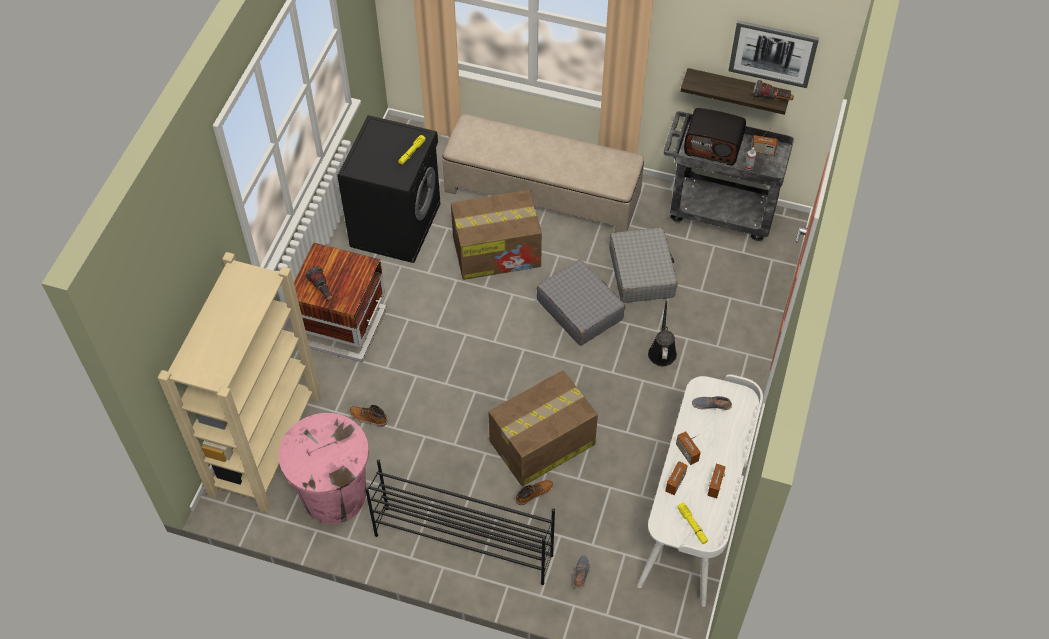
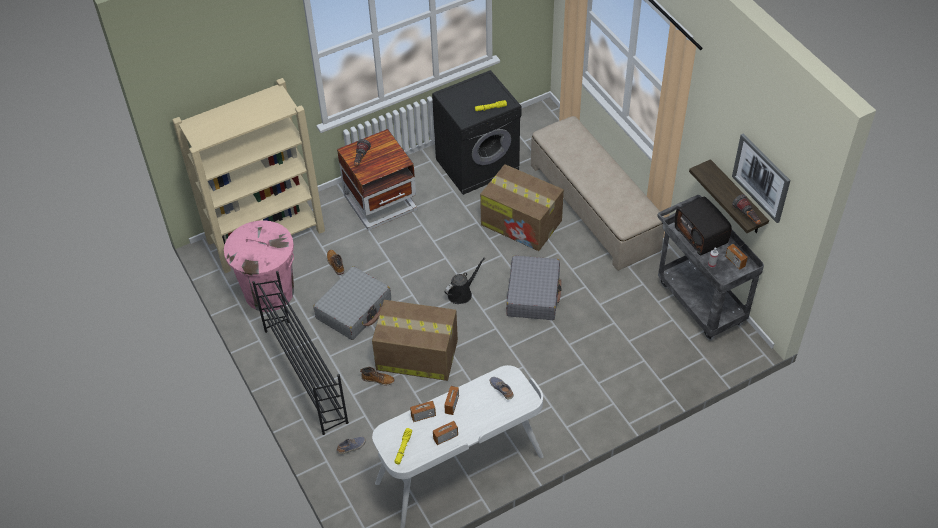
camera: 45 degrees right, 5 degrees down
grey suitcase [609,227,678,303] -> grey suitcase moved to [313,266,391,340]
black watering can [648,300,677,366] -> black watering can moved to [445,257,485,304]

